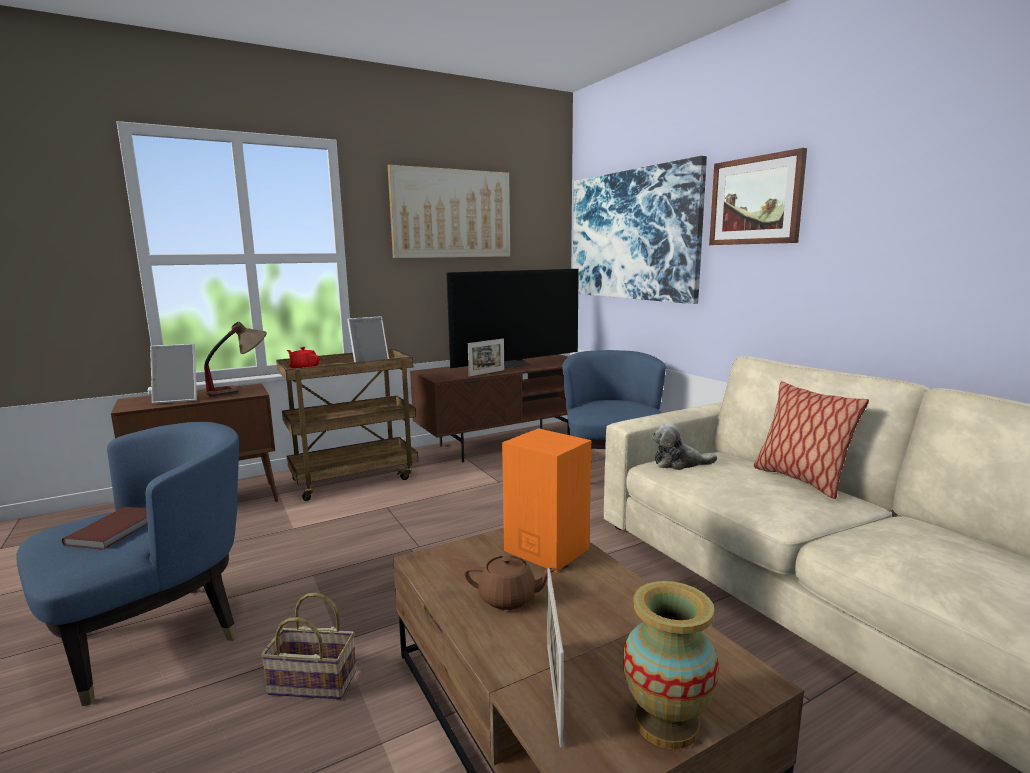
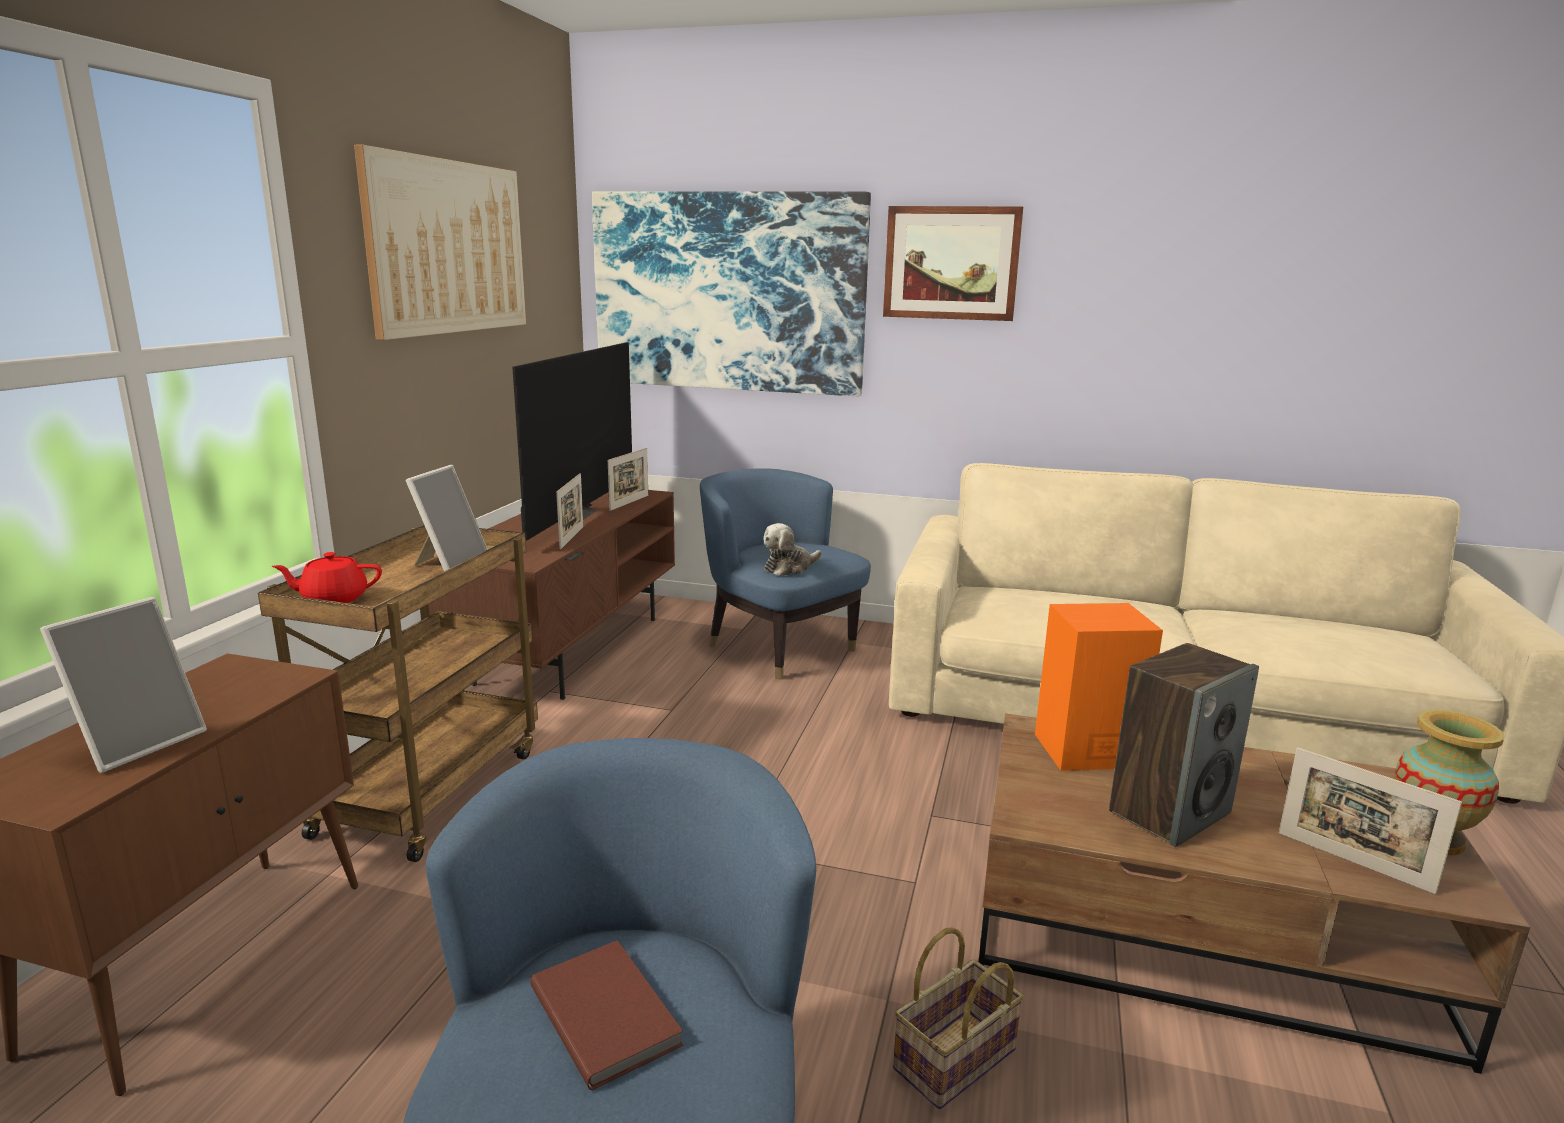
camera: 45 degrees left, 5 degrees up
table lamp [204,322,267,397] -> none
brown teapot [464,555,557,610] -> speaker [1109,643,1259,847]
plush toy [652,423,717,470] -> plush toy moved to [763,523,822,576]
pillow [754,381,869,499] -> none
none -> picture frame [608,448,648,511]

